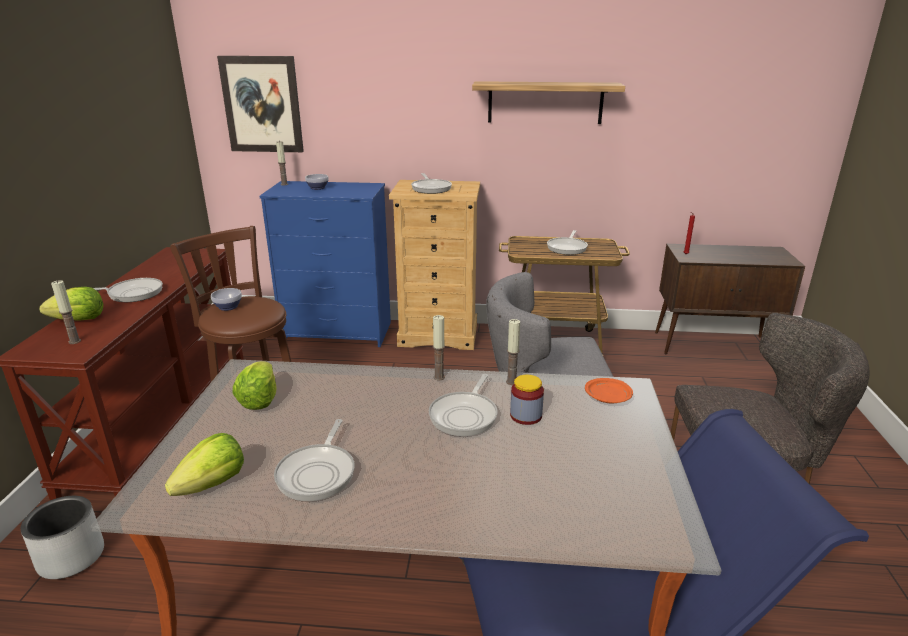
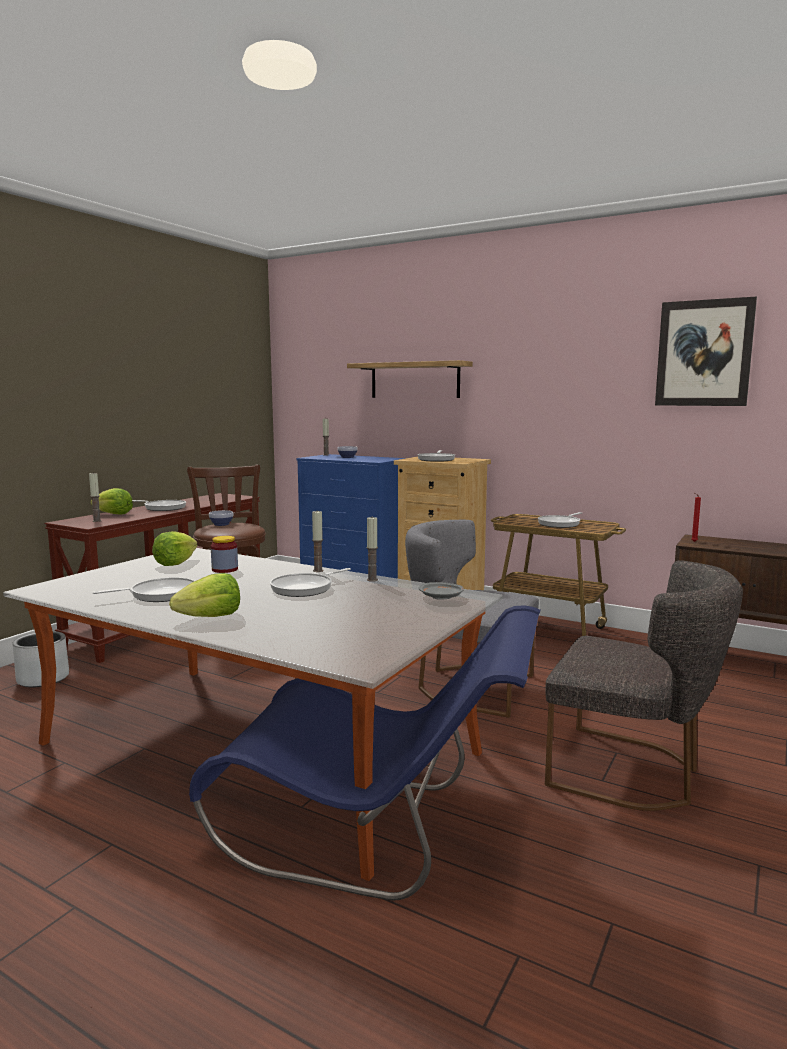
camera: 25 degrees right, 15 degrees down
lettuce [165,433,244,496] -> lettuce moved to [169,573,240,617]
picture [217,56,304,152] -> picture moved to [655,296,757,406]
frying pan [274,419,355,501] -> frying pan turned 150 degrees counterclockwise [93,578,195,602]
shelf [472,81,625,124] -> shelf moved to [347,360,473,398]
jar [510,375,544,425] -> jar moved to [211,536,238,573]
orange plate [585,378,633,403] -> grey plate [419,582,464,600]

